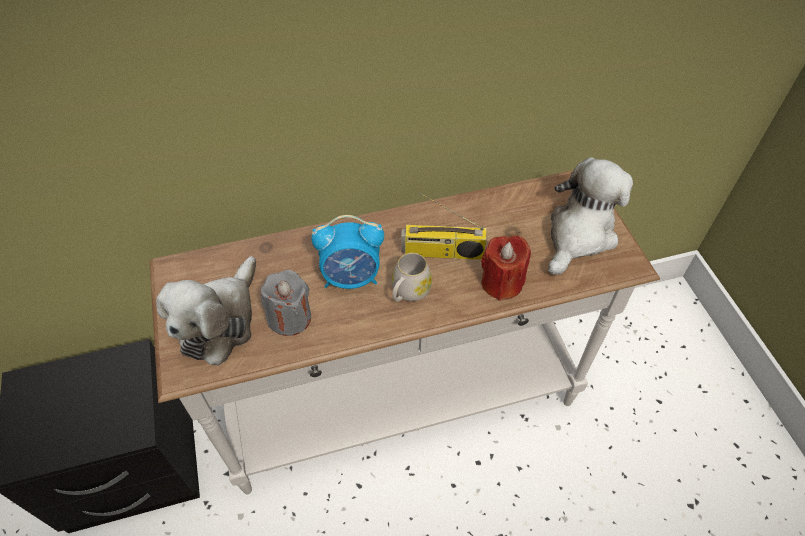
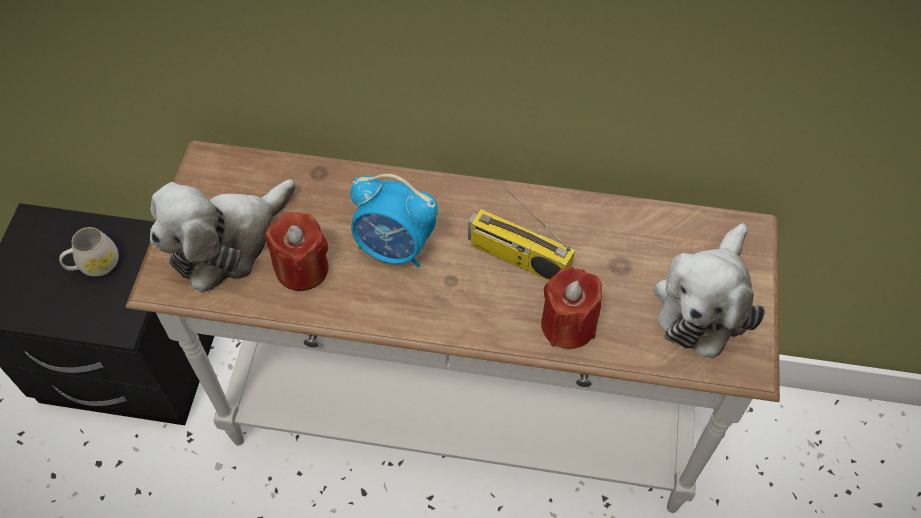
camera: 25 degrees right, 5 degrees up
grey candle [261,270,311,336] -> red candle [265,212,329,291]
white mug [392,253,432,302] -> white mug moved to [59,227,119,277]
plush toy [548,157,633,275] -> plush toy turned 150 degrees clockwise [654,224,765,359]

